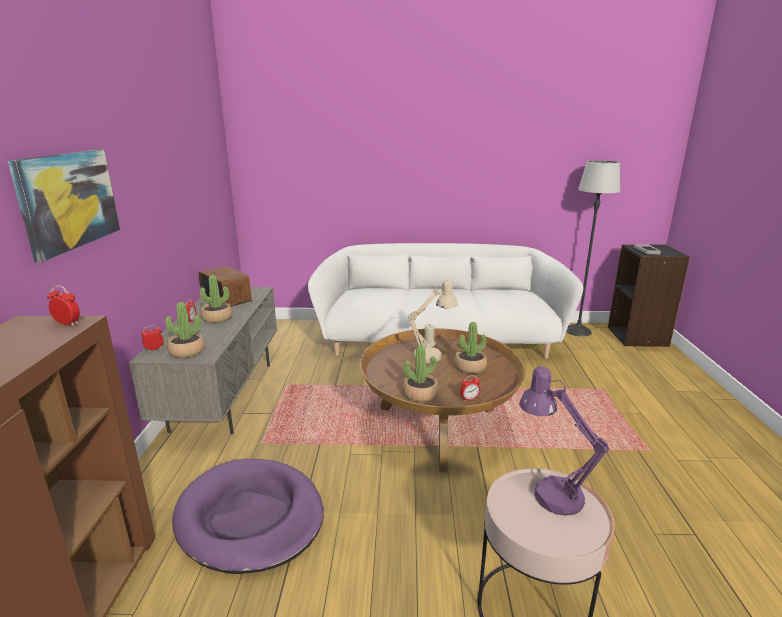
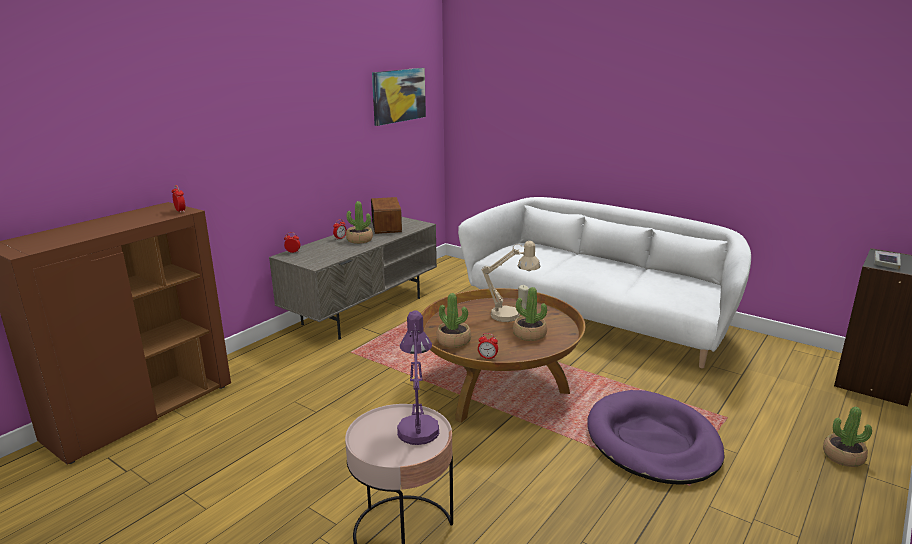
camera: 35 degrees right, 0 degrees up
picture [8,149,120,262] -> picture moved to [372,68,426,126]
potted plant [165,302,205,358] -> potted plant moved to [823,407,872,467]
purple dog bed [172,459,324,574] -> purple dog bed moved to [587,390,725,485]
floor lamp [566,160,620,337] -> none

